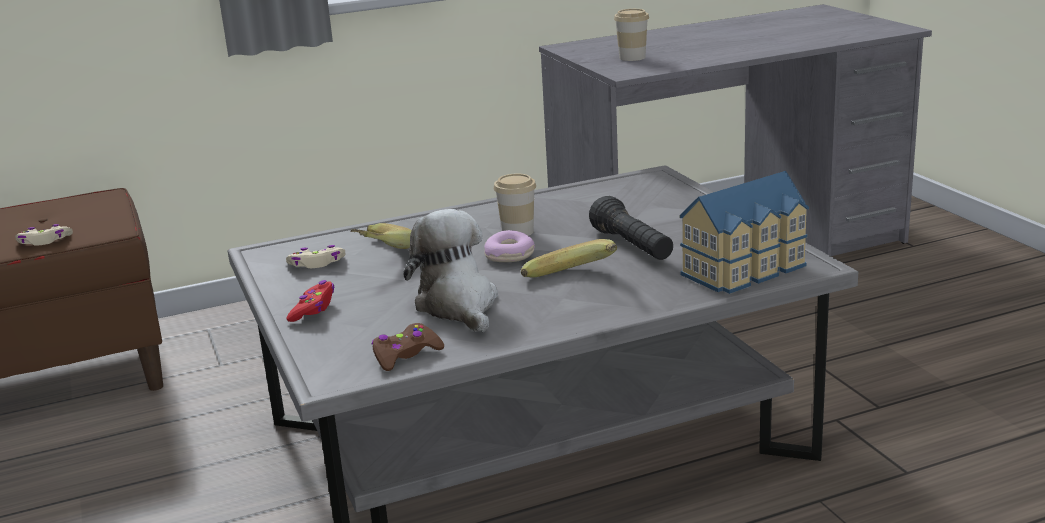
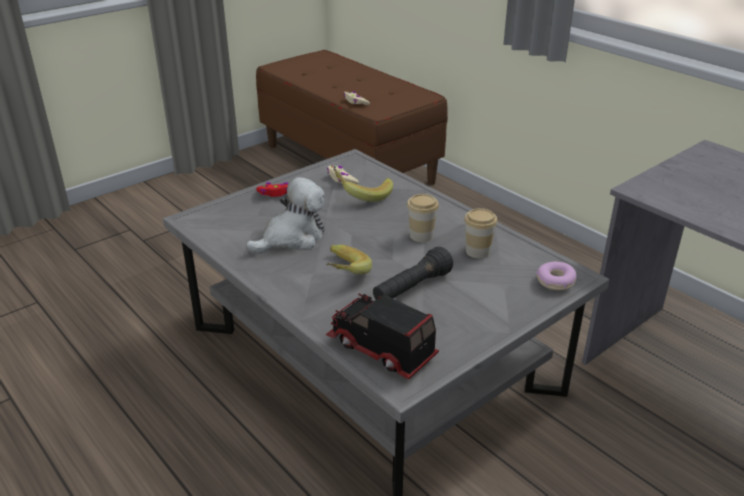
camera: 70 degrees right, 10 degrees up
brown game controller [372,323,444,371] -> none
donut [484,230,535,262] -> donut moved to [536,262,577,290]
cup [614,9,649,61] -> cup moved to [464,208,497,258]
toy house [680,171,809,294] -> toy truck [326,293,439,380]

